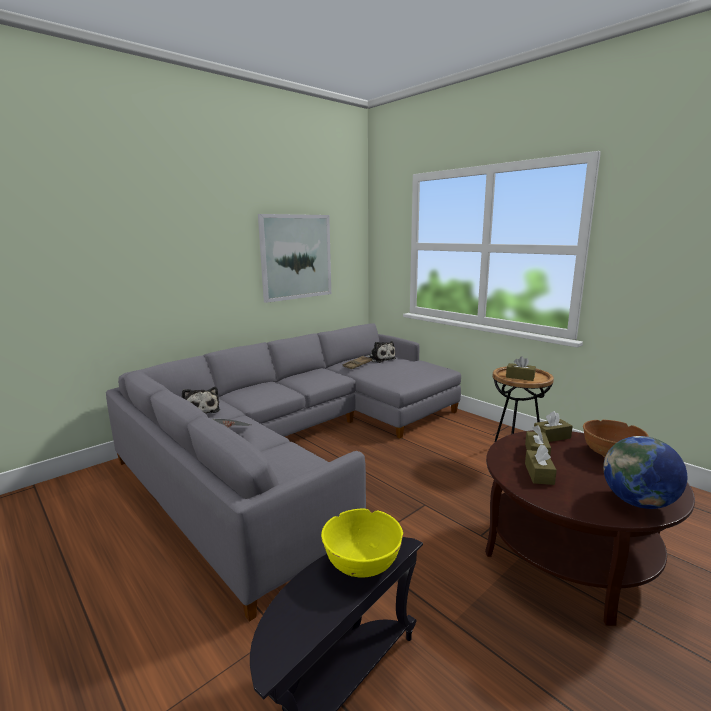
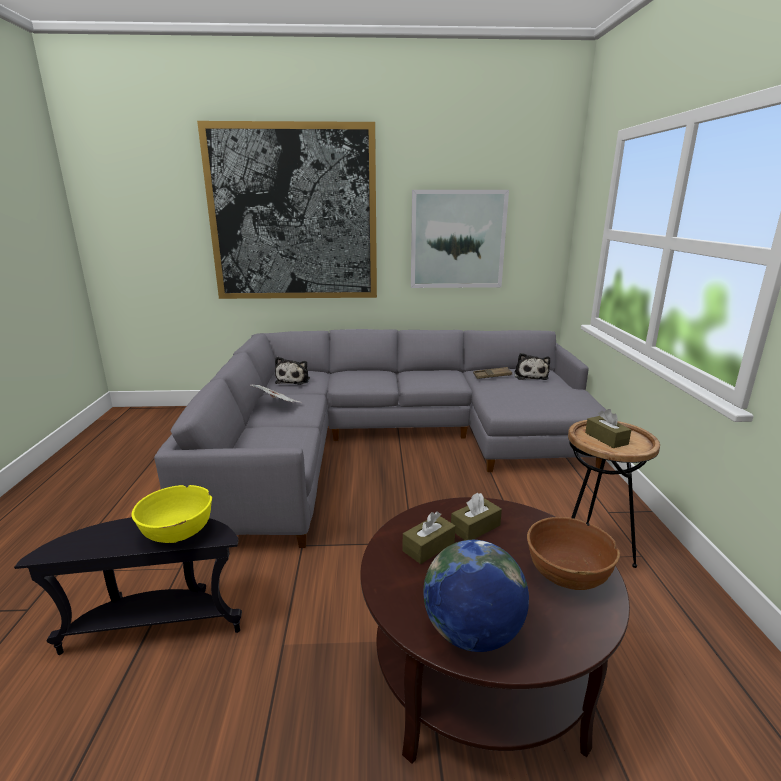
camera: 40 degrees right, 5 degrees up
brown tissue box [533,411,573,442] -> none
none -> picture [197,121,377,299]

